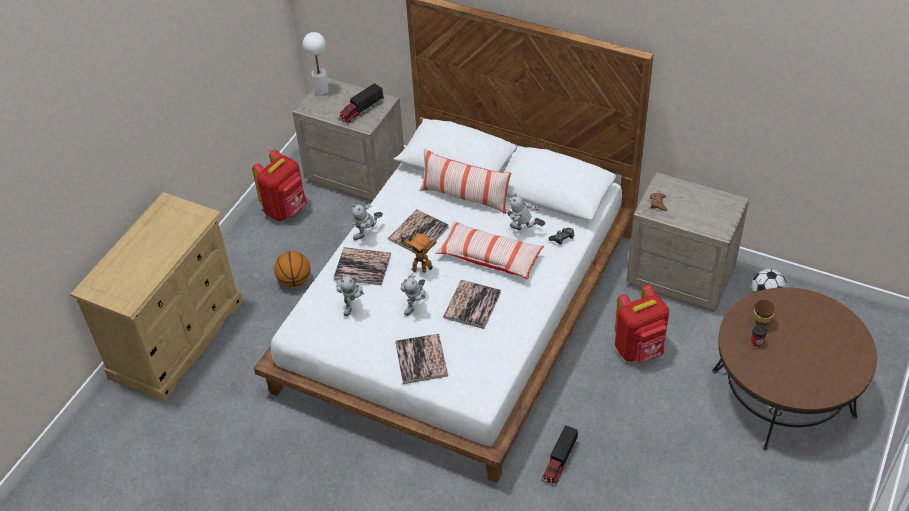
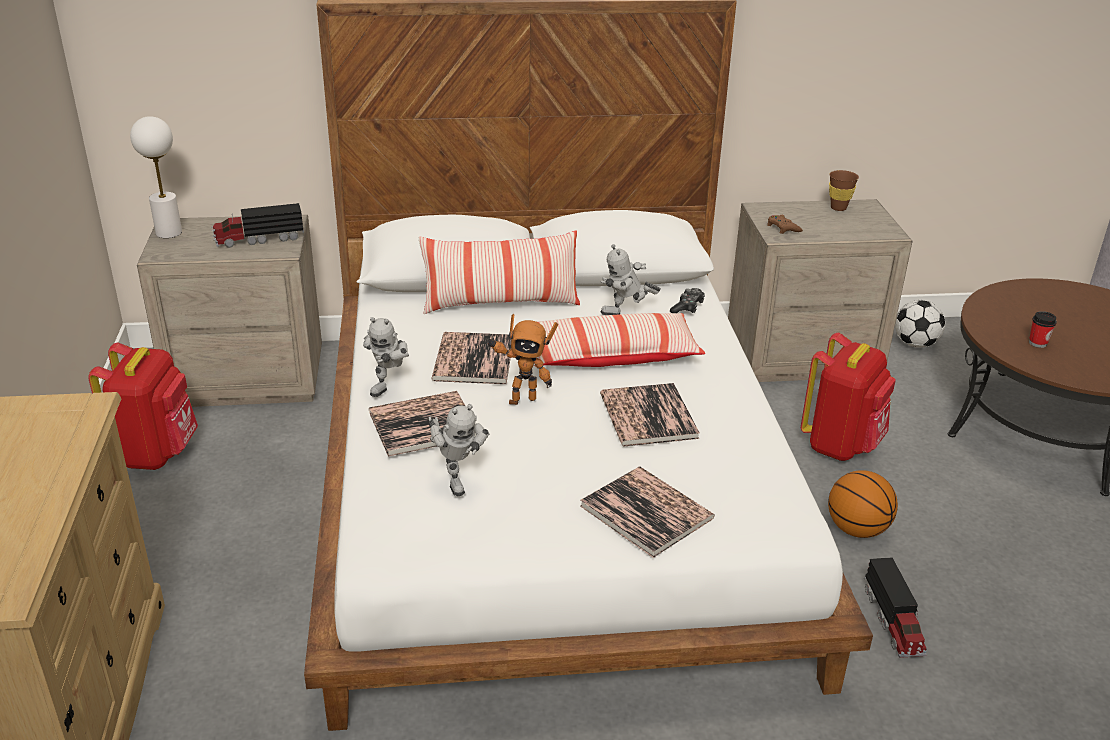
camera: 35 degrees left, 15 degrees down
basketball [274,251,310,287] -> basketball moved to [828,470,898,538]
toy truck [339,83,384,125] -> toy truck turned 60 degrees clockwise [212,203,304,248]
toy robot [401,273,426,316] -> none
brown cup [754,299,776,327] -> brown cup moved to [829,170,859,211]

